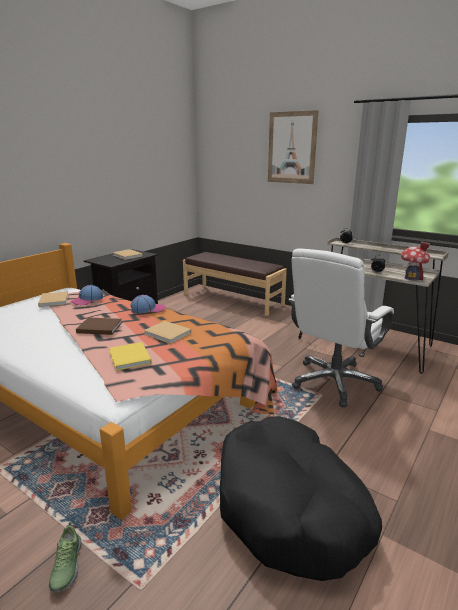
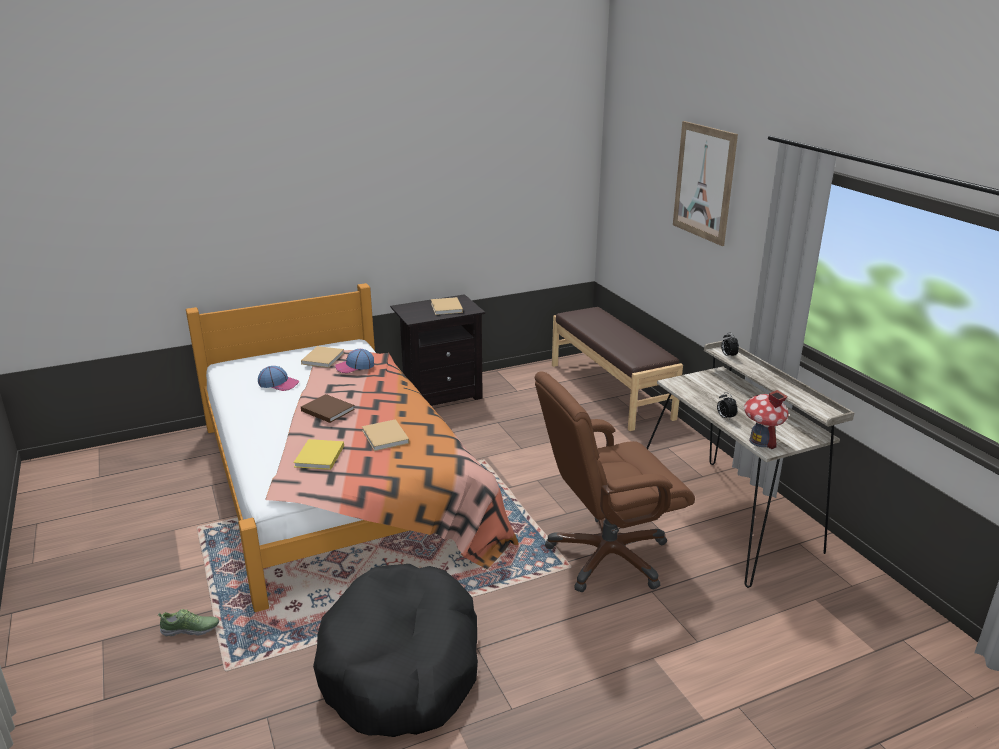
camera: 30 degrees right, 5 degrees up
shoe [49,522,81,592] -> shoe turned 120 degrees counterclockwise [158,609,219,637]
cap [130,295,165,314] -> cap moved to [258,366,300,391]
white office chair [288,248,394,407] -> brown office chair [535,371,695,592]

